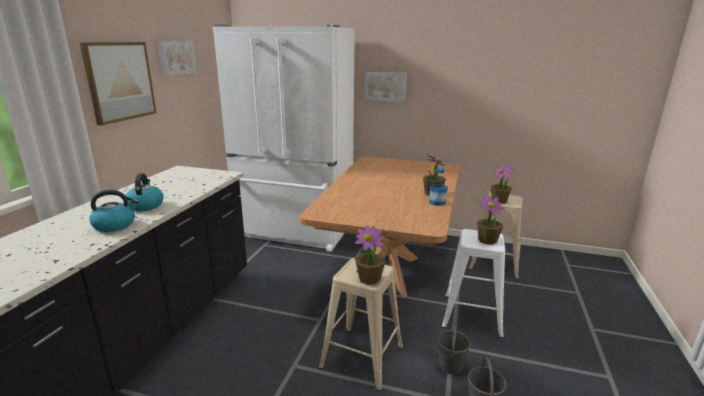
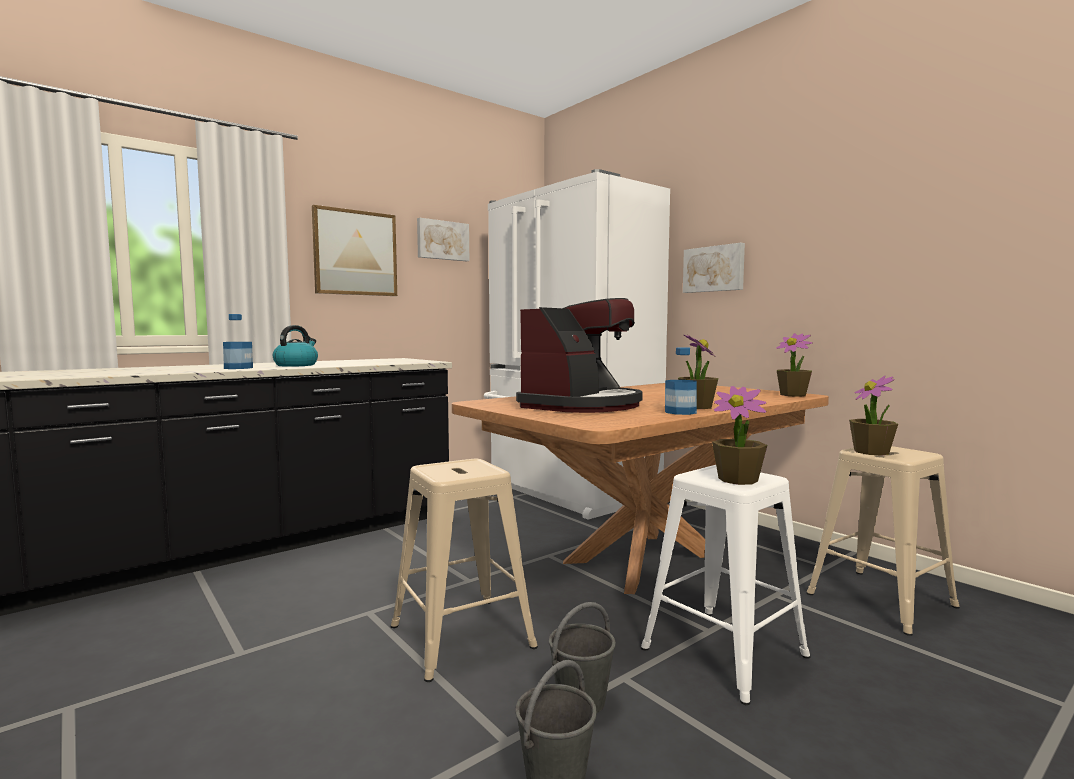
camera: 35 degrees right, 15 degrees down
kettle [89,190,139,232] -> bottle [223,314,253,369]
potted plant [355,225,386,285] -> potted plant moved to [776,333,813,397]
none -> coffee machine [516,298,643,413]

